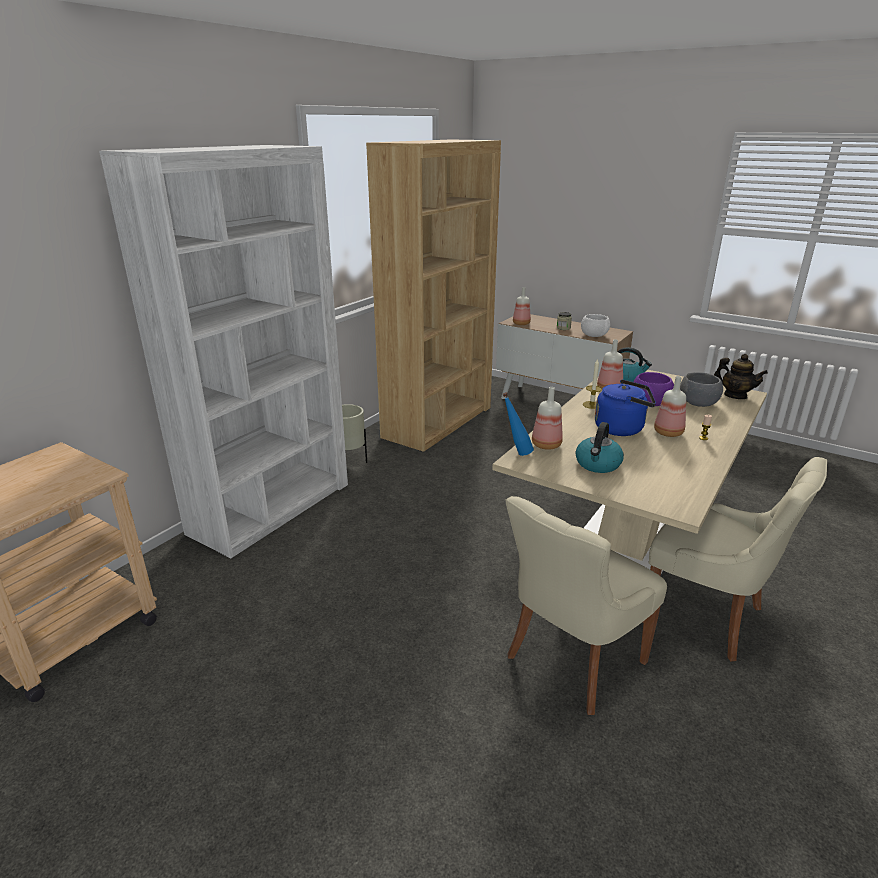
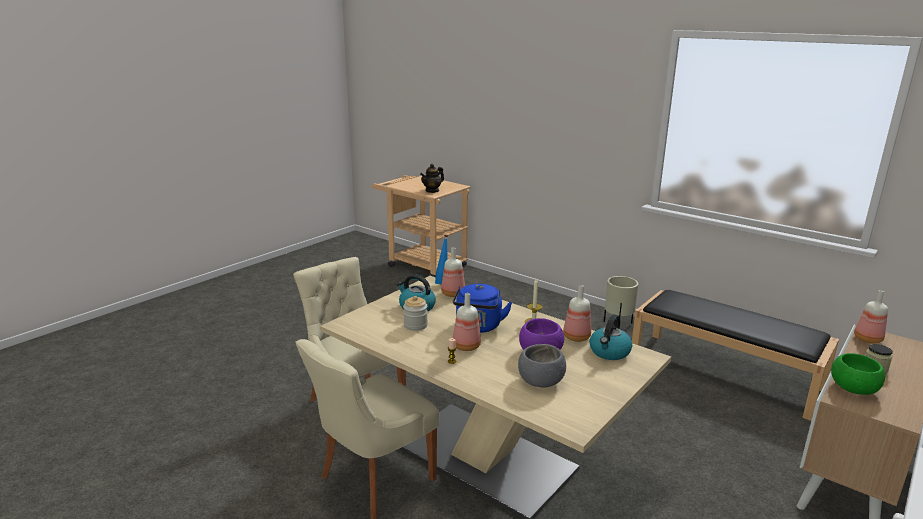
camera: 95 degrees right, 5 degrees down
white bookcase [99,145,348,558] -> none
brown bookcase [366,140,501,452] -> black bench [632,290,839,421]
white bowl [581,314,610,337] -> green bowl [831,353,885,395]
teapot [714,354,768,399] -> teapot moved to [420,164,444,193]
none -> jar [403,296,428,331]

